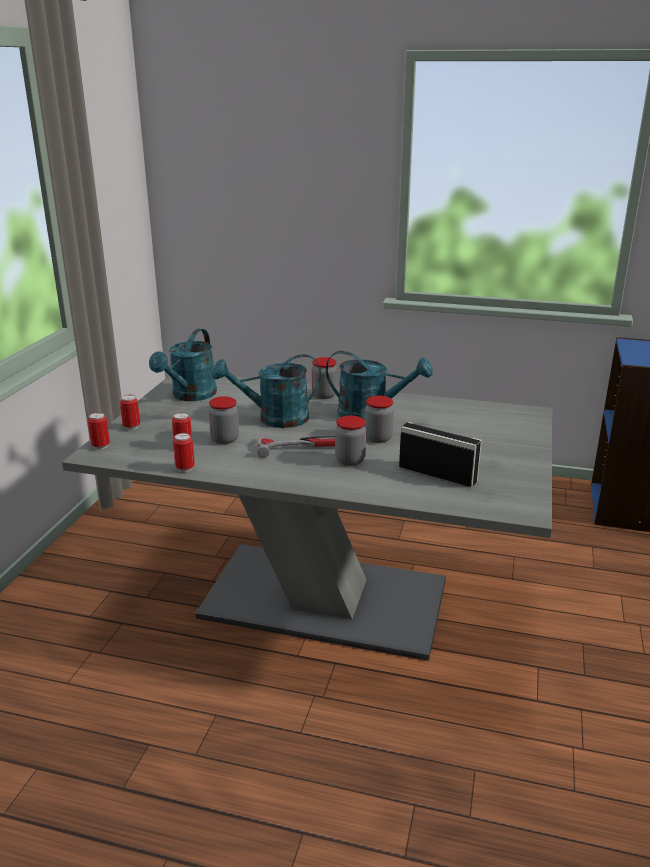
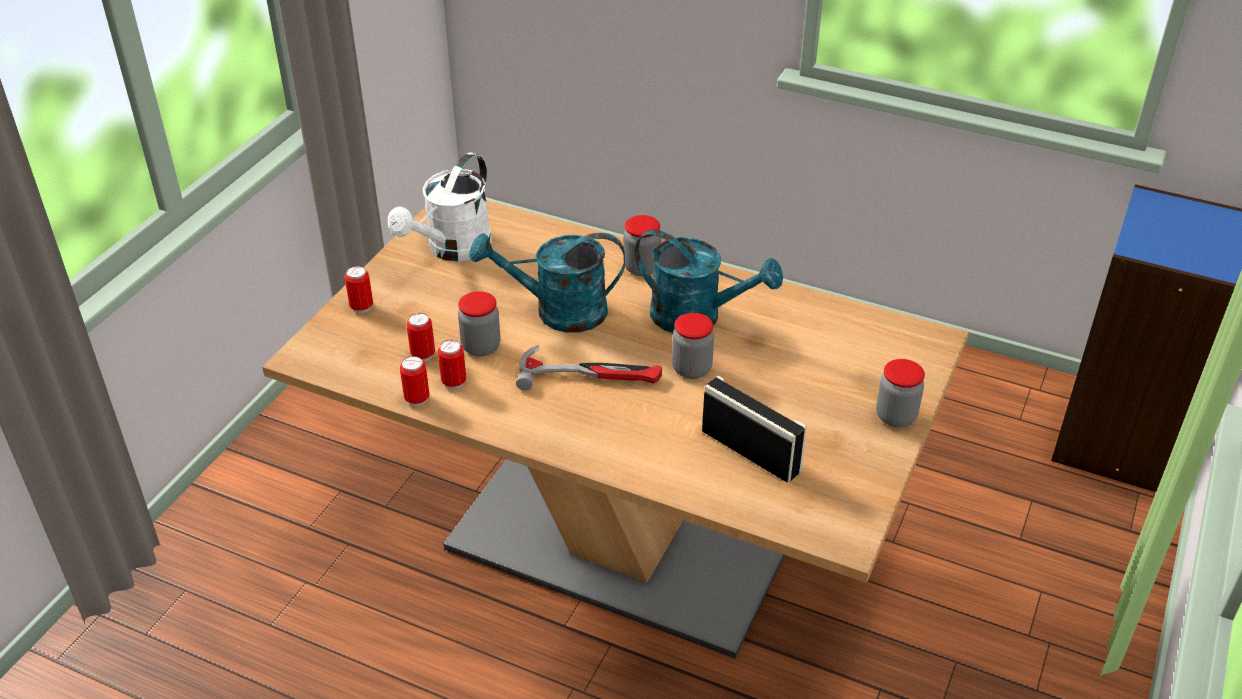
camera: 10 degrees right, 15 degrees up
grey dining table [62,376,552,661] -> brown dining table [262,200,969,658]
can [88,412,110,450] -> can moved to [438,340,466,389]
turquoise watering can [149,329,217,401] -> white watering can [388,152,492,261]
jar [335,415,366,466] -> jar moved to [876,359,925,427]

